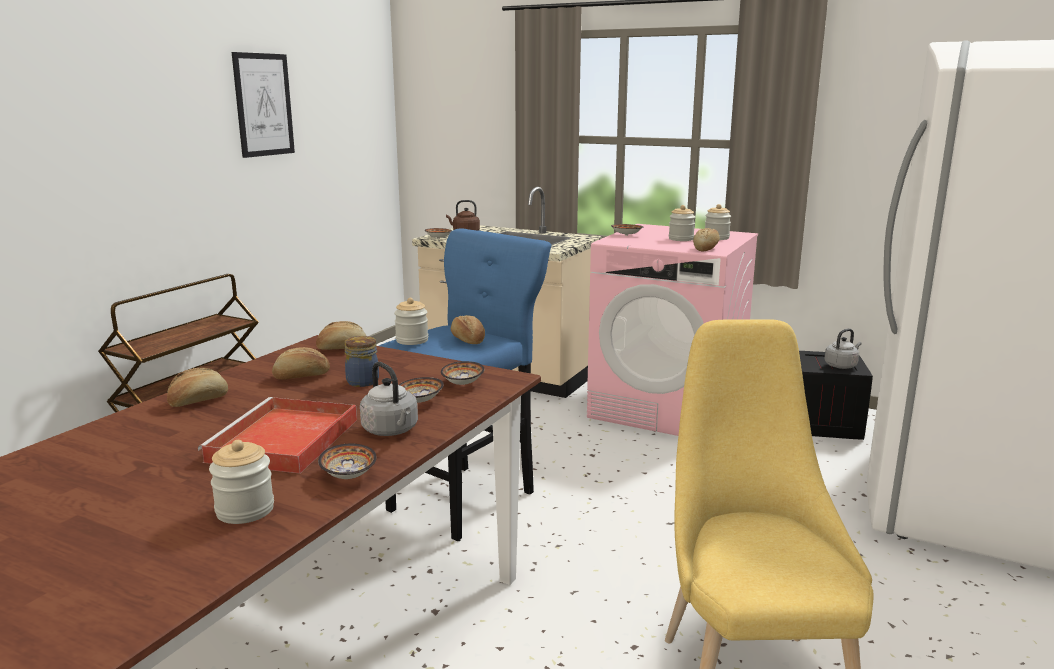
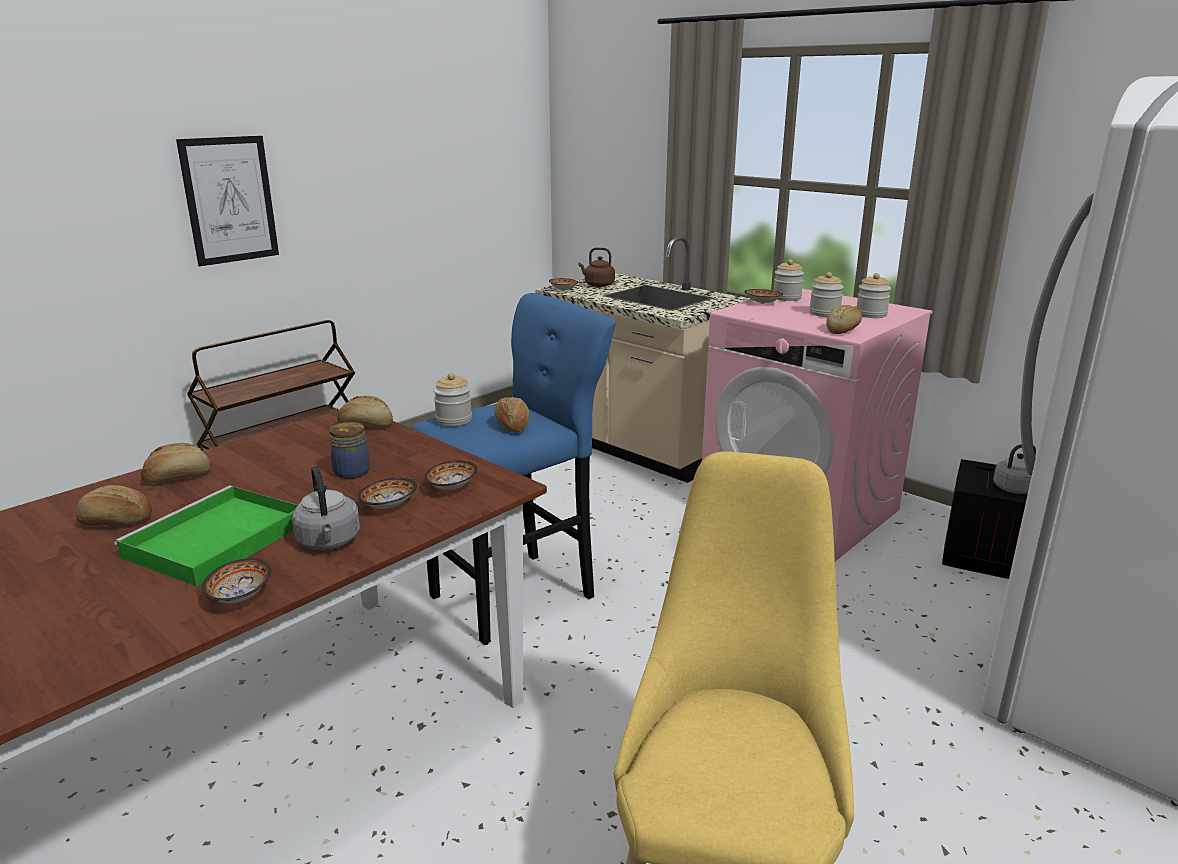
camera: 15 degrees right, 5 degrees up
red tray [198,397,357,474] -> green tray [114,486,298,586]
jar [209,440,274,524] -> jar moved to [774,259,804,301]
picture [232,52,295,158] -> picture moved to [176,136,279,266]
bread [272,347,330,380] -> bread moved to [76,485,152,526]

